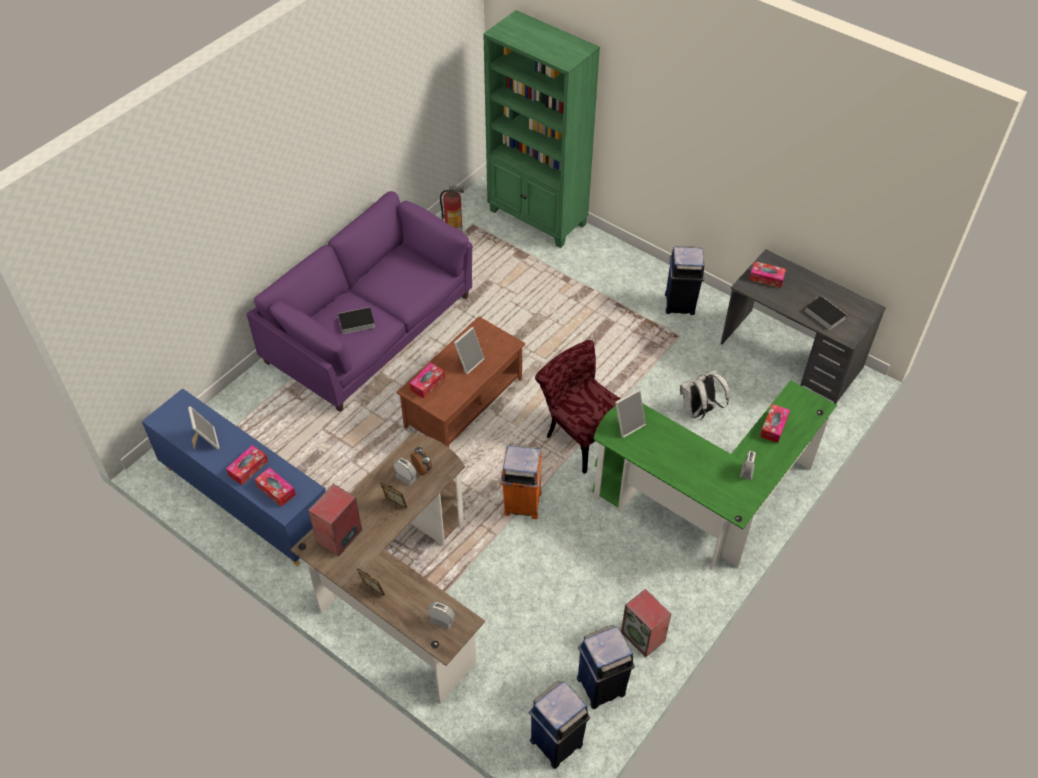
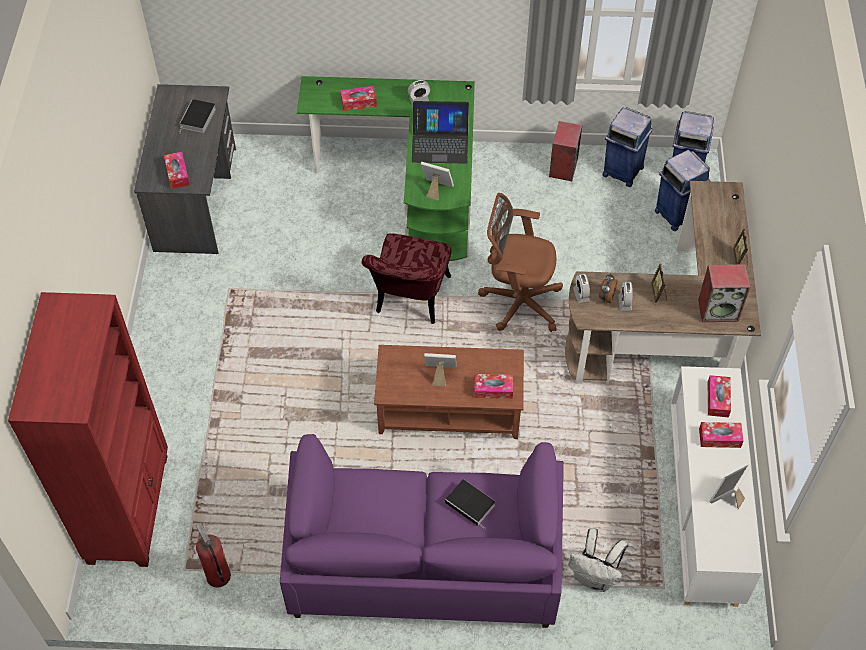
camera: 125 degrees left, 5 degrees up
blue cabinet [142,388,326,567] -> white cabinet [671,366,762,607]
alarm clock [428,602,455,629] -> alarm clock moved to [573,273,590,303]
green bookcase [483,10,600,248] -> red bookcase [8,292,168,567]
orange trash can [500,444,543,519] -> brown office chair [478,193,563,332]
blue trash can [665,246,704,315] -> blue trash can moved to [655,150,710,231]
white backpack [680,369,729,419] -> white backpack moved to [568,528,628,592]
none -> laptop [412,101,469,164]

